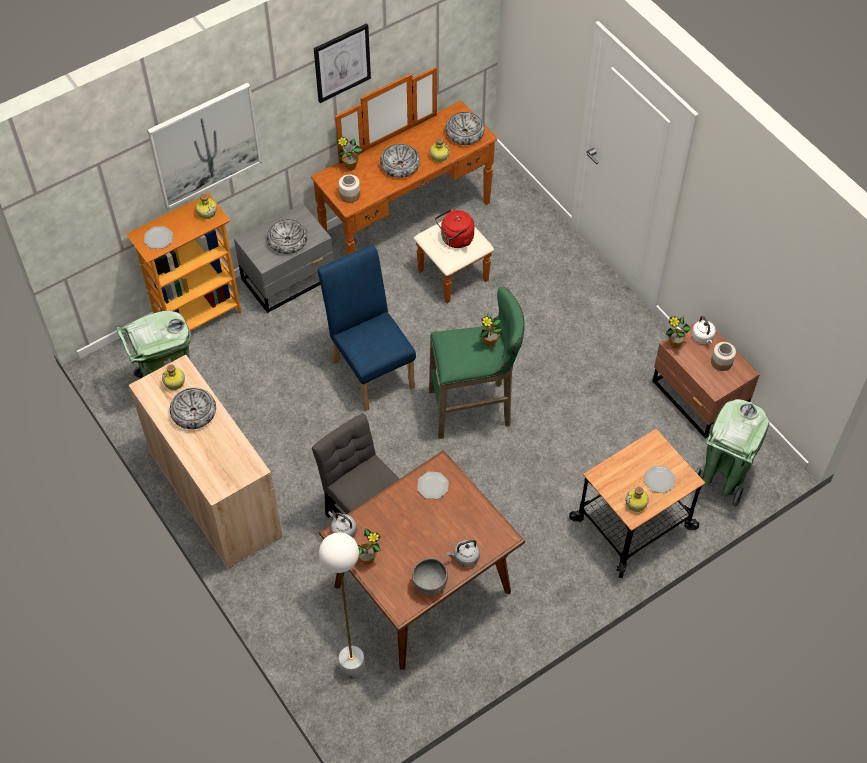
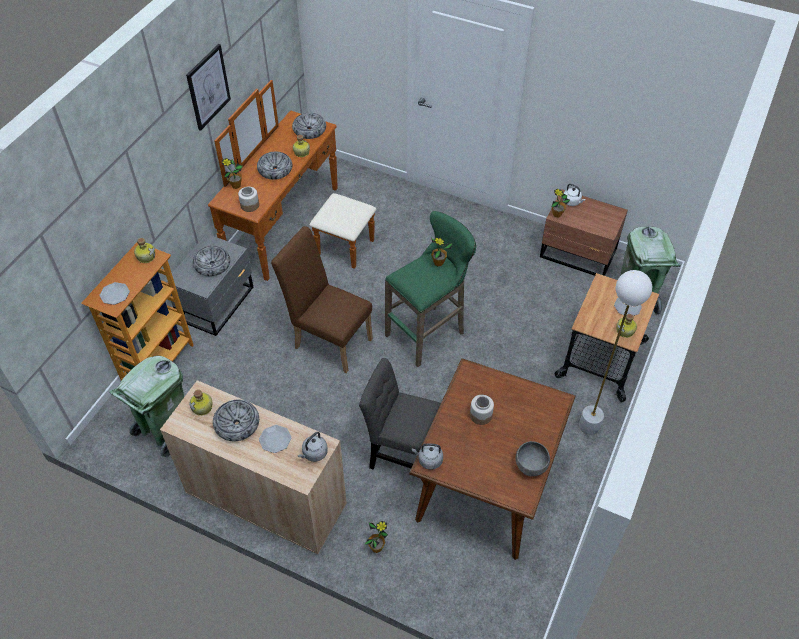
camera: 30 degrees left, 5 degrees down
picture [147,82,262,209] -> none
blue chair [318,245,416,411] -> brown chair [271,226,373,373]
white floor lamp [319,532,365,679] -> white floor lamp moved to [579,270,652,435]
potted plant [358,528,381,565] -> potted plant moved to [364,521,388,553]
plate [417,472,449,499] -> plate moved to [259,425,292,453]
red kettle [435,209,474,248] -> none
grey kettle [447,540,480,567] -> grey kettle moved to [298,432,328,462]
jar [711,342,736,371] -> jar moved to [470,395,494,425]

